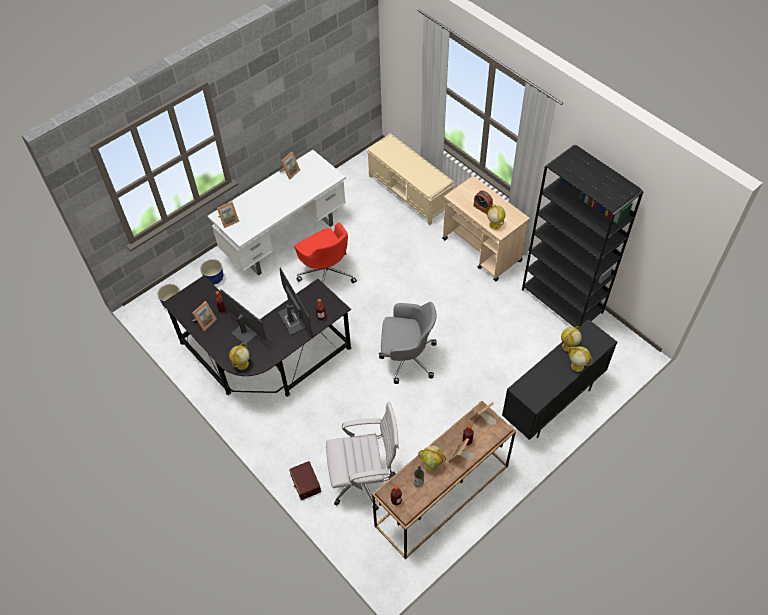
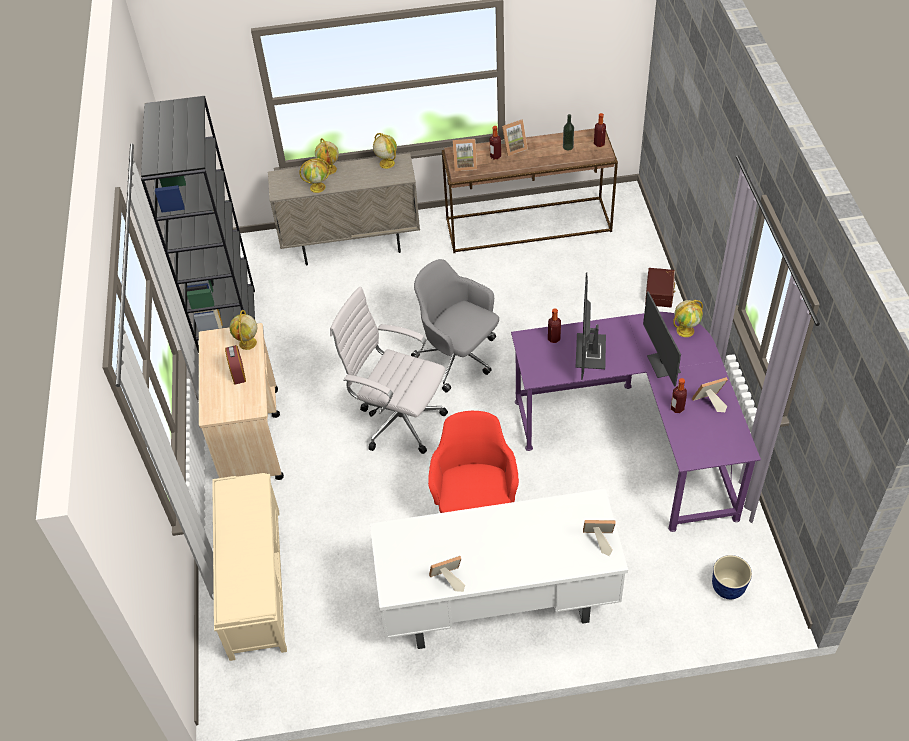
camera: 145 degrees left, 5 degrees down
black desk [162,275,351,397] -> purple desk [511,312,761,532]
planter [200,259,223,284] -> none
white office chair [326,402,399,511] -> white office chair moved to [330,287,448,454]
globe [418,445,446,471] -> globe moved to [373,133,397,169]
black cabinet [502,319,617,440] -> beige cabinet [268,153,420,266]

